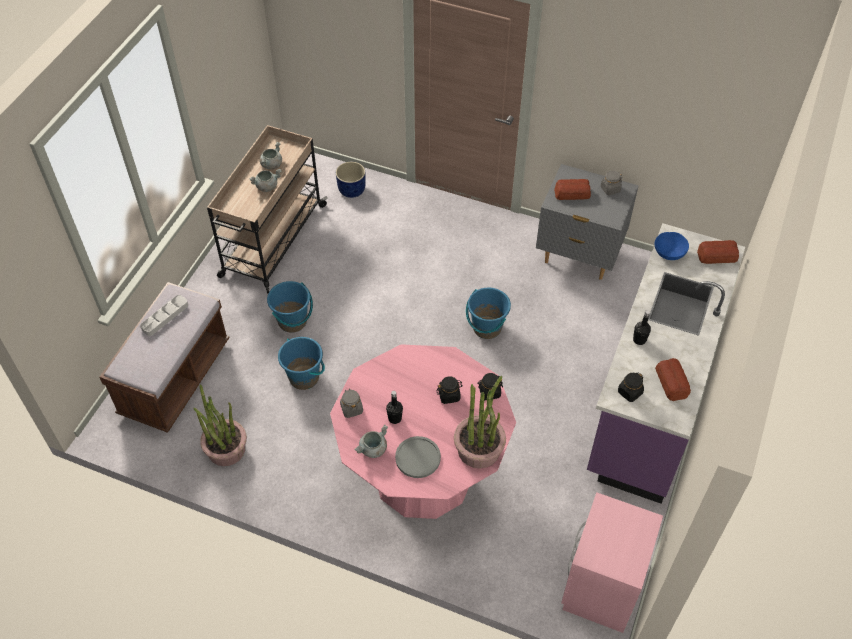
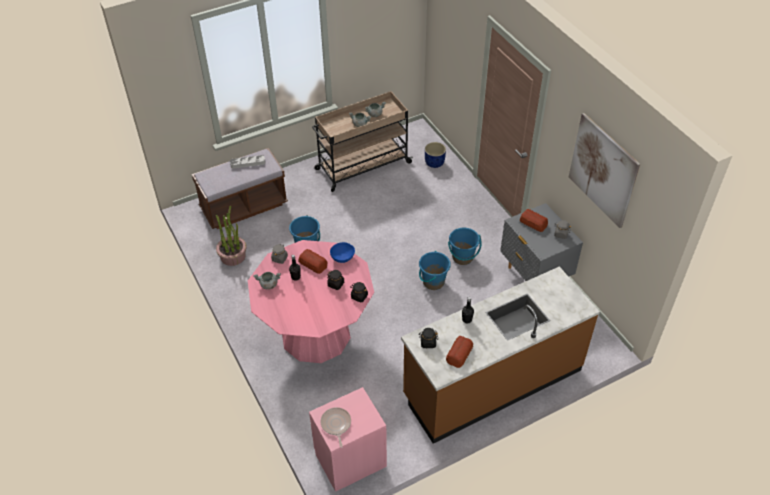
camera: 40 degrees right, 5 degrees down
blue bucket [267,281,313,333] -> blue bucket moved to [448,228,482,265]
grey plate [395,436,441,478] -> none
potted plant [454,376,506,469] -> none
purple counter [587,223,745,504] -> brown counter [401,266,600,444]
blue bowl [655,232,689,260] -> blue bowl moved to [330,242,355,263]
bread [697,240,739,264] -> bread moved to [298,249,327,274]
none -> frying pan [320,407,351,448]
none -> picture [569,113,640,228]

